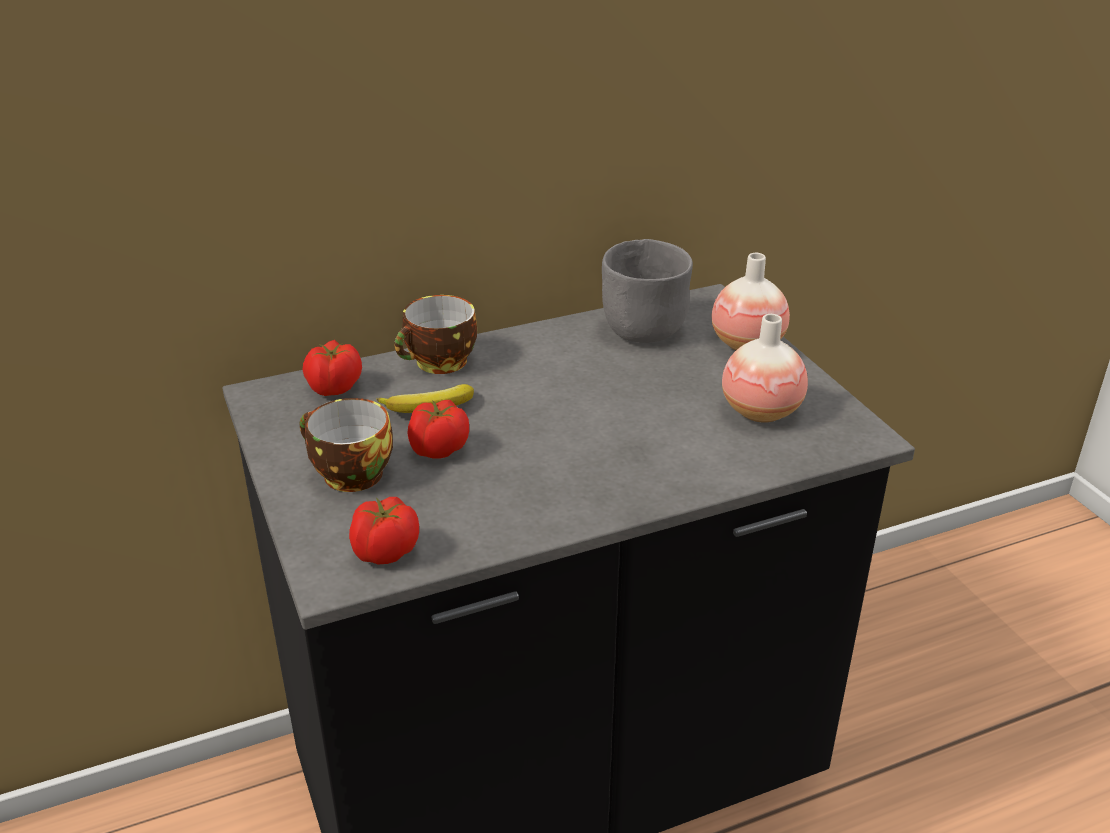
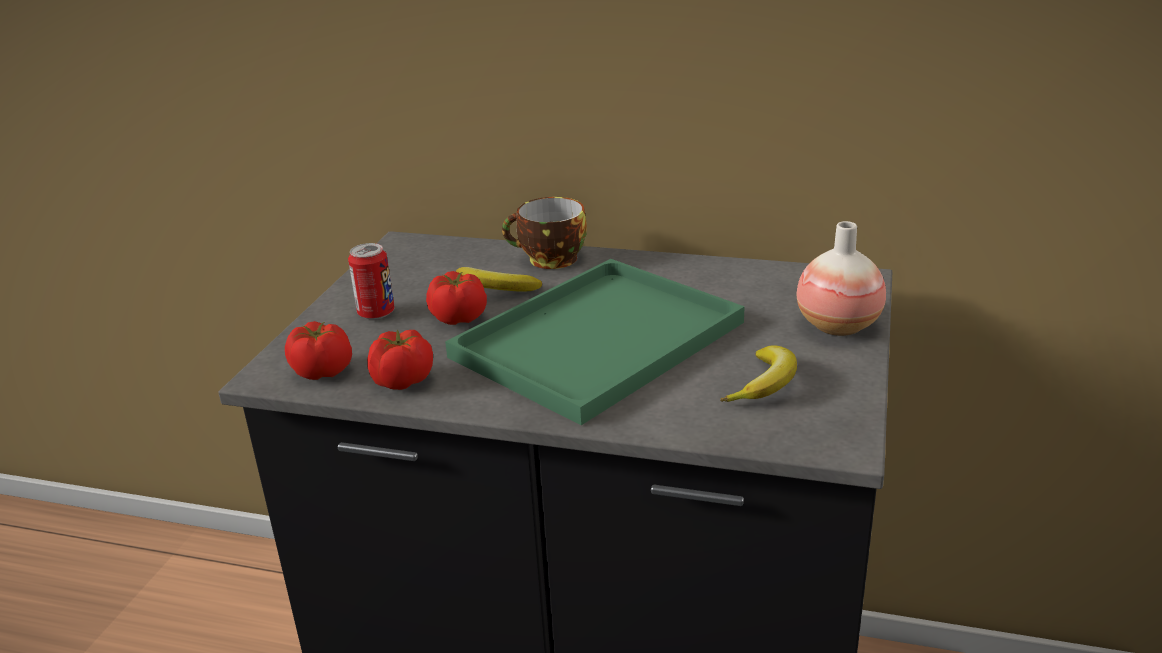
camera: 40 degrees right, 5 degrees down
cup [300,398,393,492] -> can [348,243,395,319]
tomato [303,340,362,396] -> tomato moved to [367,330,433,390]
grey bowl [602,239,693,343] -> none
vase [722,314,808,423] -> banana [720,345,797,402]
none -> green tray [445,259,745,425]

